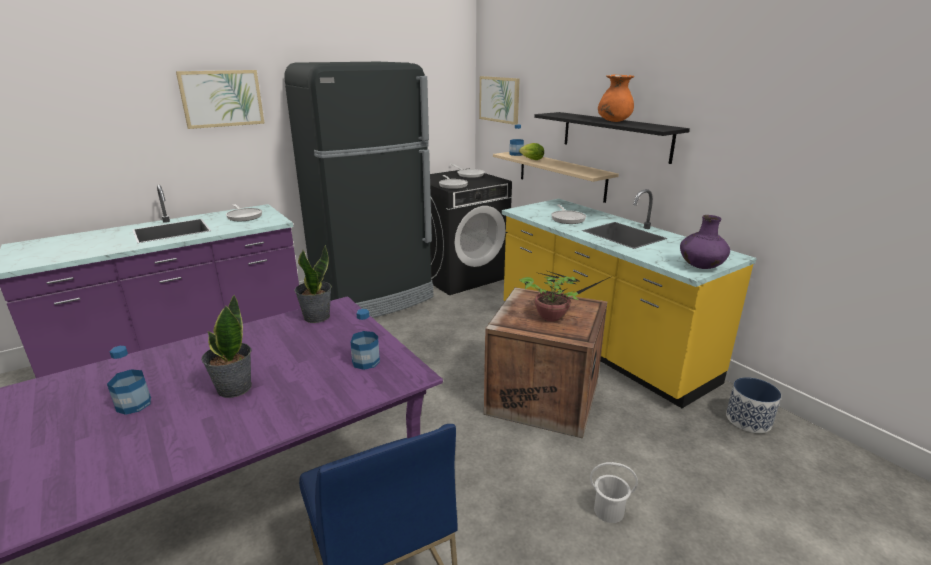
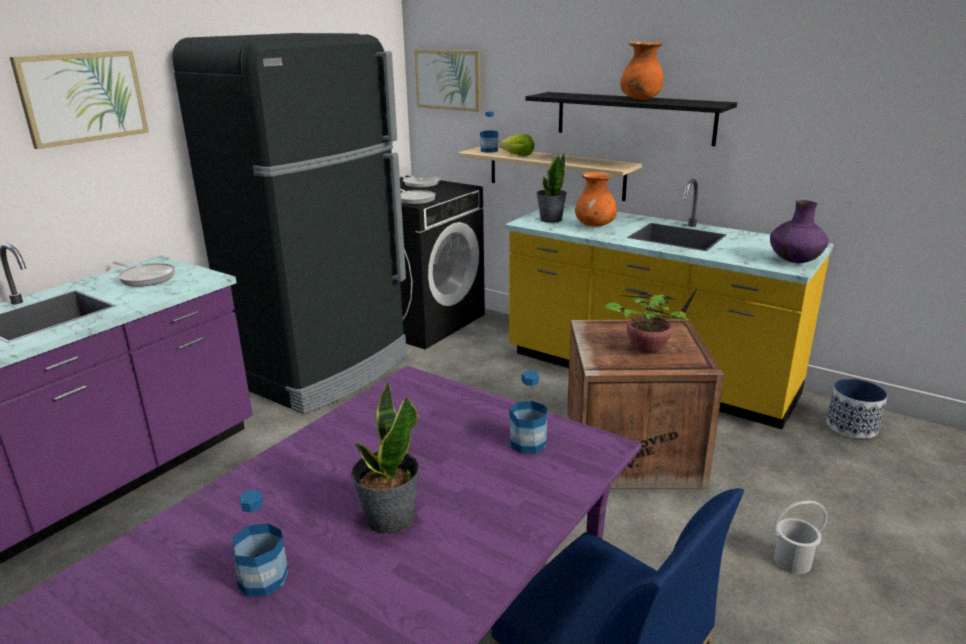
camera: 20 degrees left, 0 degrees up
potted plant [294,245,332,323] -> potted plant moved to [536,154,567,223]
frying pan [551,204,586,224] -> orange vase [575,172,617,226]

